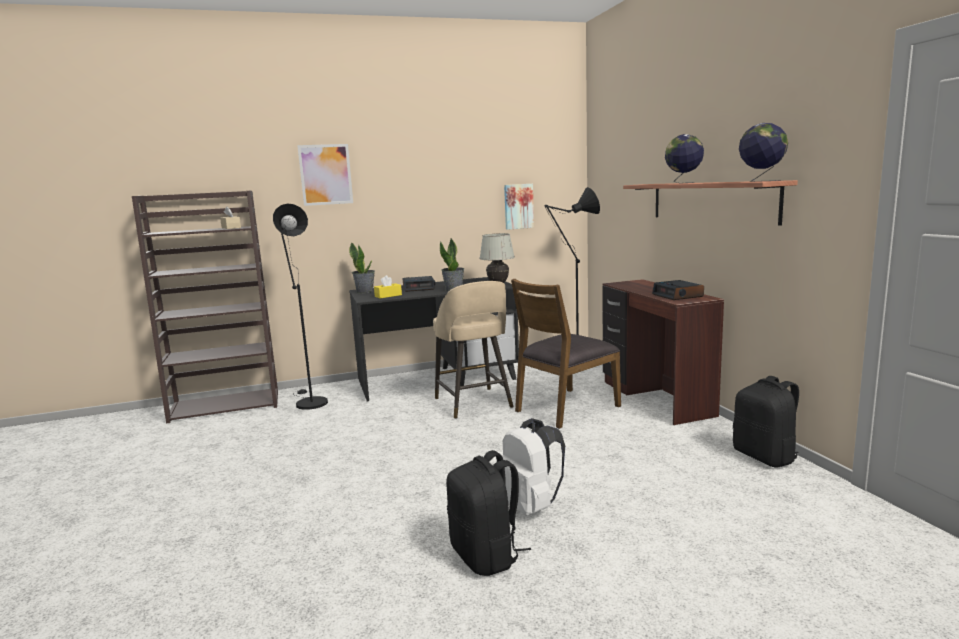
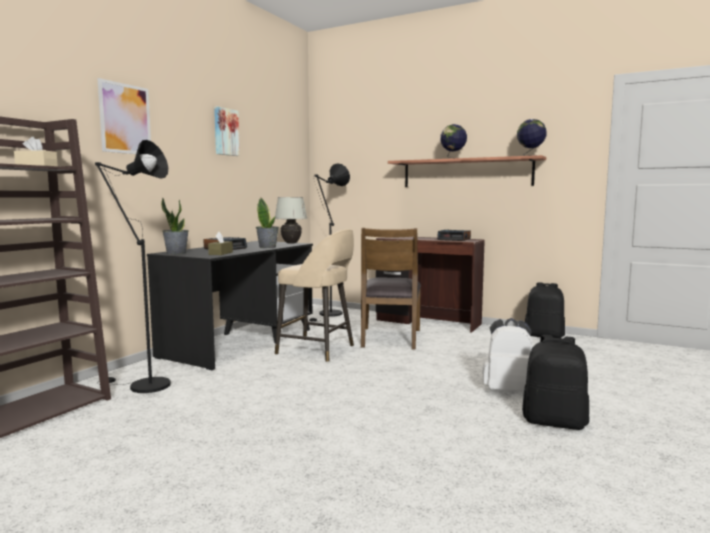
camera: 45 degrees left, 5 degrees down
yellow tissue box [374,275,402,298] -> brown tissue box [208,232,233,255]
picture [504,184,534,230] -> picture moved to [214,106,240,156]

